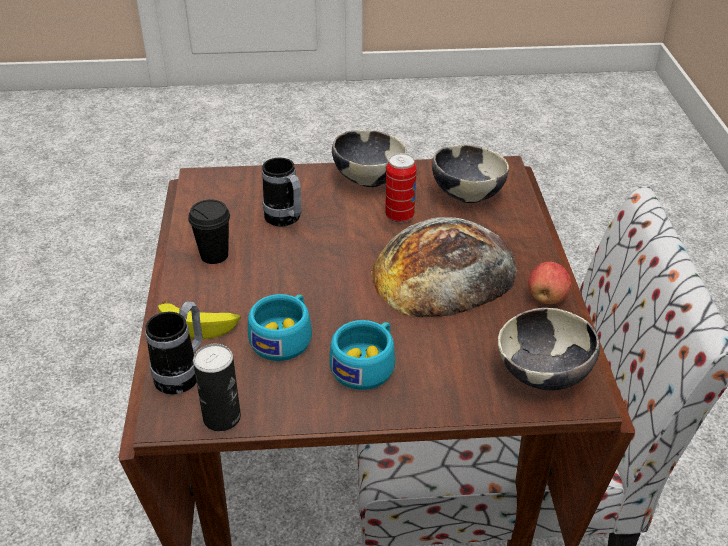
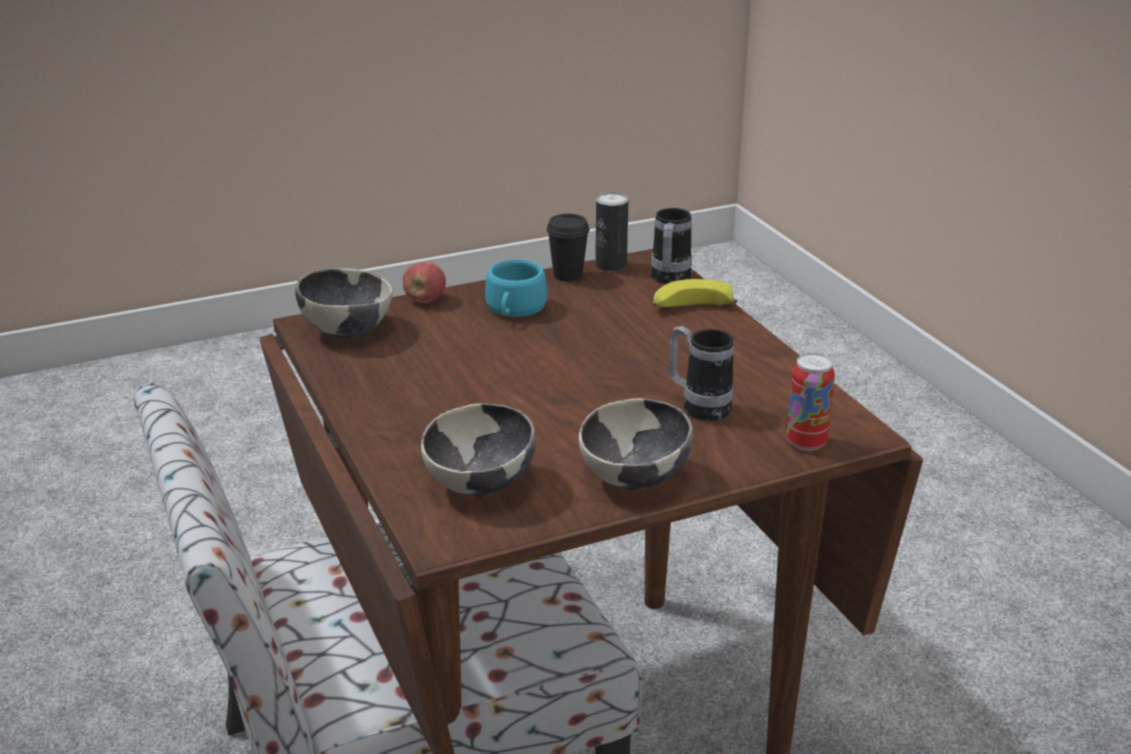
camera: 160 degrees right, 10 degrees down
black cup [188,199,230,264] -> black cup moved to [547,214,590,282]
turquoise cup [248,294,312,361] -> none
bread [370,217,517,317] -> none
can [385,153,417,223] -> can moved to [786,353,835,451]
apple [528,262,572,304] -> apple moved to [403,262,446,303]

